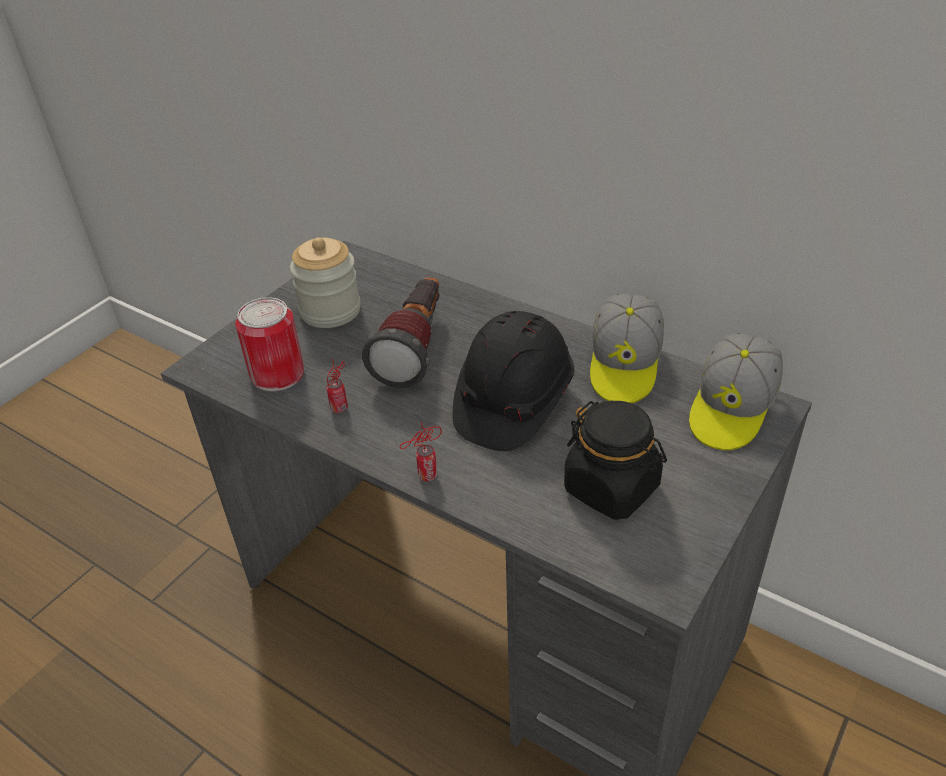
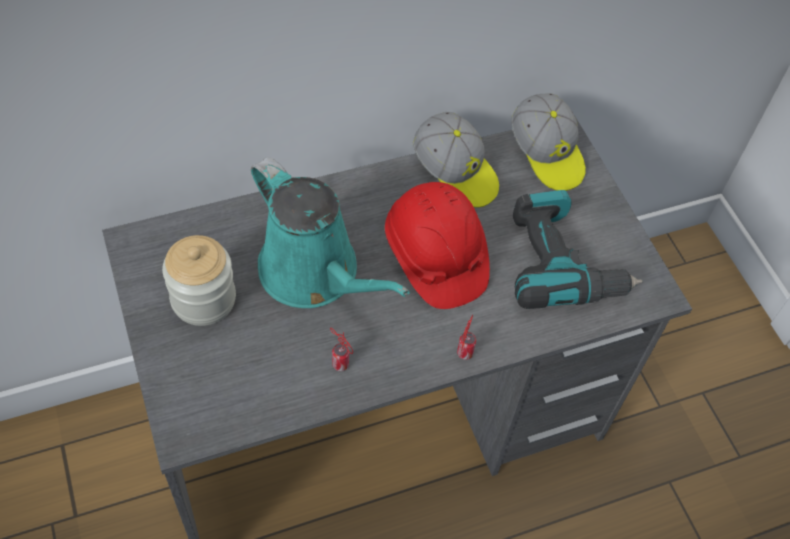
camera: 60 degrees left, 15 degrees up
can [235,297,304,391] -> none
flashlight [362,277,440,388] -> turquoise watering can [251,157,410,308]
black hard hat [453,311,575,451] -> red hard hat [385,182,490,309]
black jar [564,401,667,520] -> power drill [513,190,643,309]

